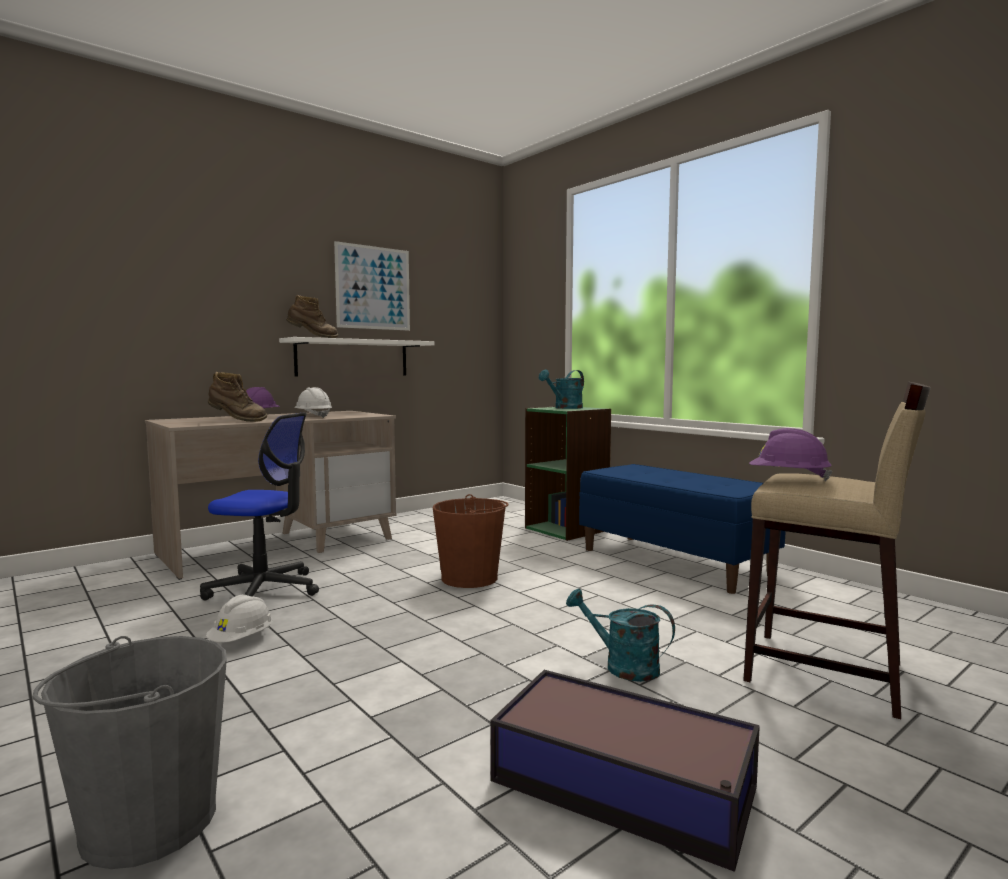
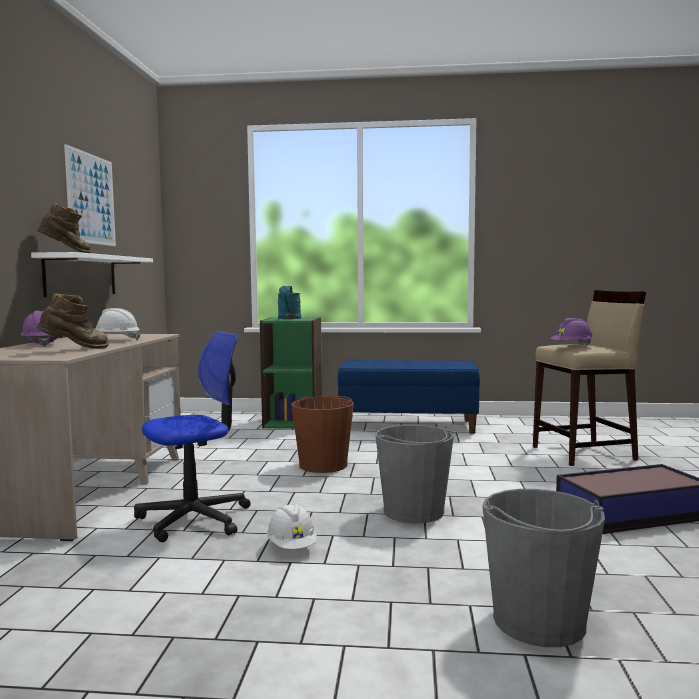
camera: 45 degrees left, 0 degrees up
turquoise watering can [566,589,675,682] -> none
none -> grey bucket [375,425,454,523]

